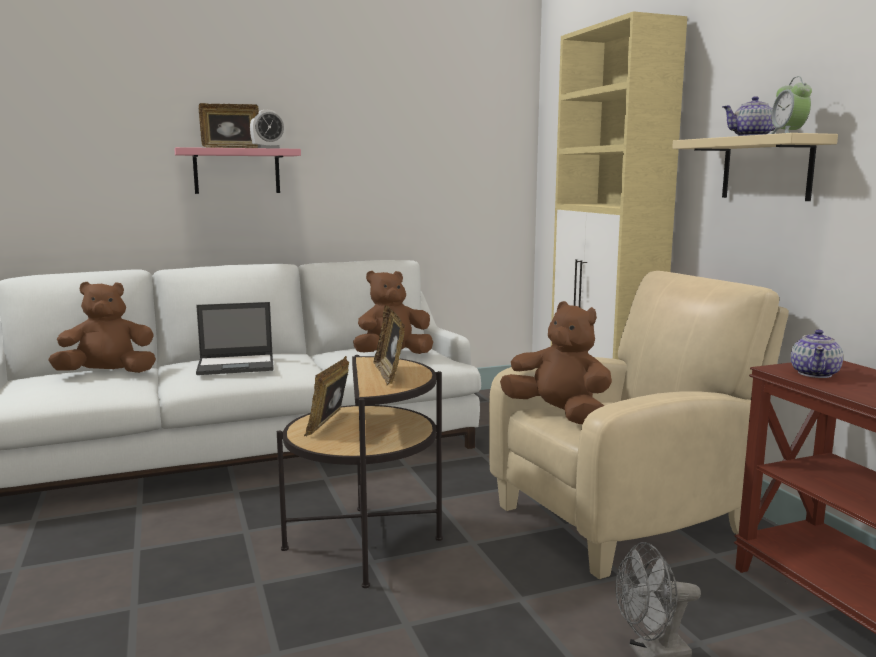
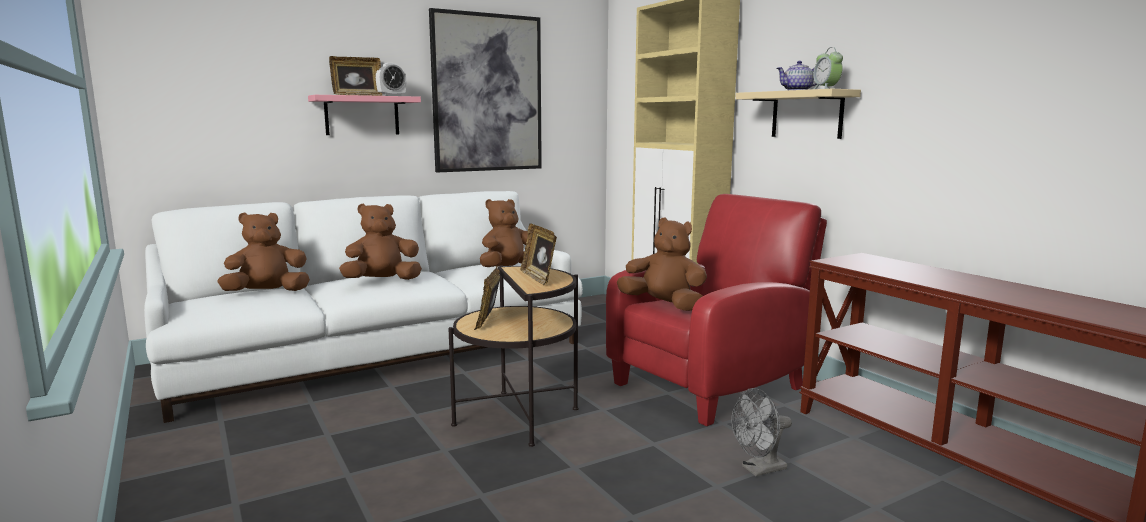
camera: 10 degrees left, 0 degrees up
laptop [196,302,274,375] -> brown plush toy [339,204,422,280]
beige armchair [489,271,789,579] -> red armchair [606,194,827,426]
teapot [791,330,843,378] -> none
none -> picture [429,8,542,173]

